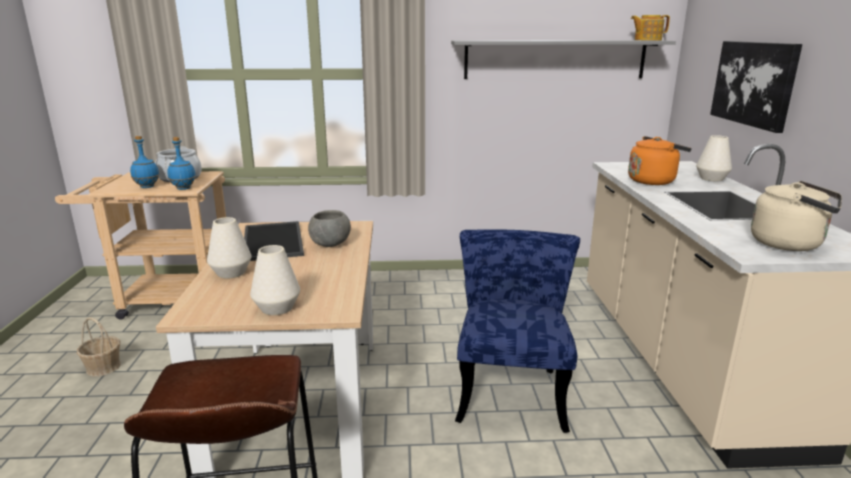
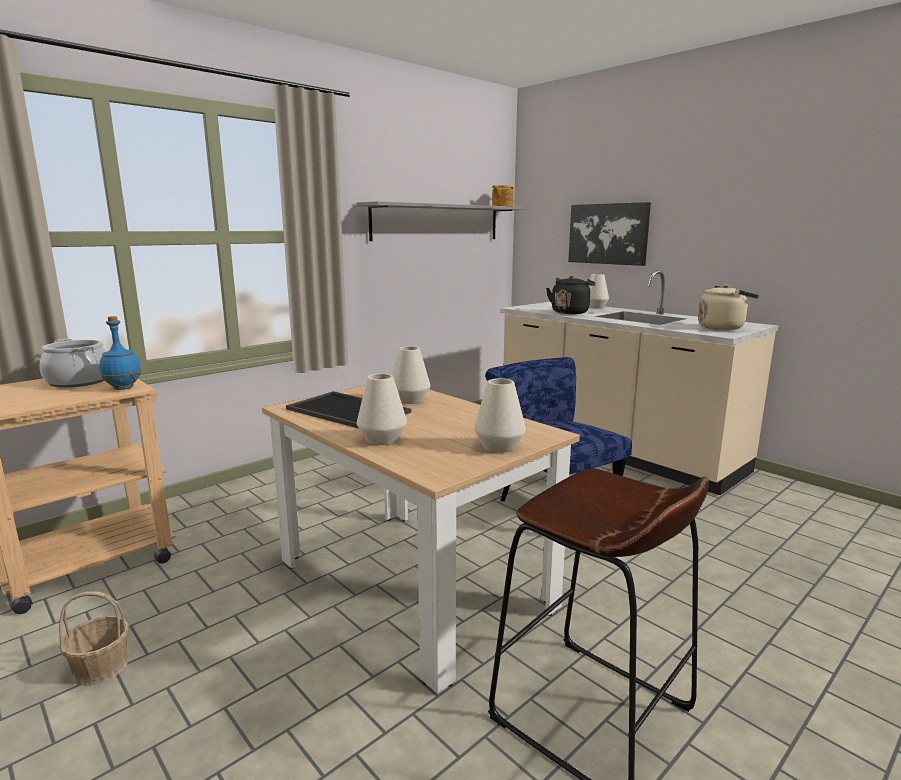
camera: 40 degrees left, 5 degrees down
blue bottle [130,136,159,188] -> none
grey bowl [308,210,351,247] -> white vase [393,346,430,404]
orange kettle [628,136,692,185] -> black kettle [546,276,595,314]

